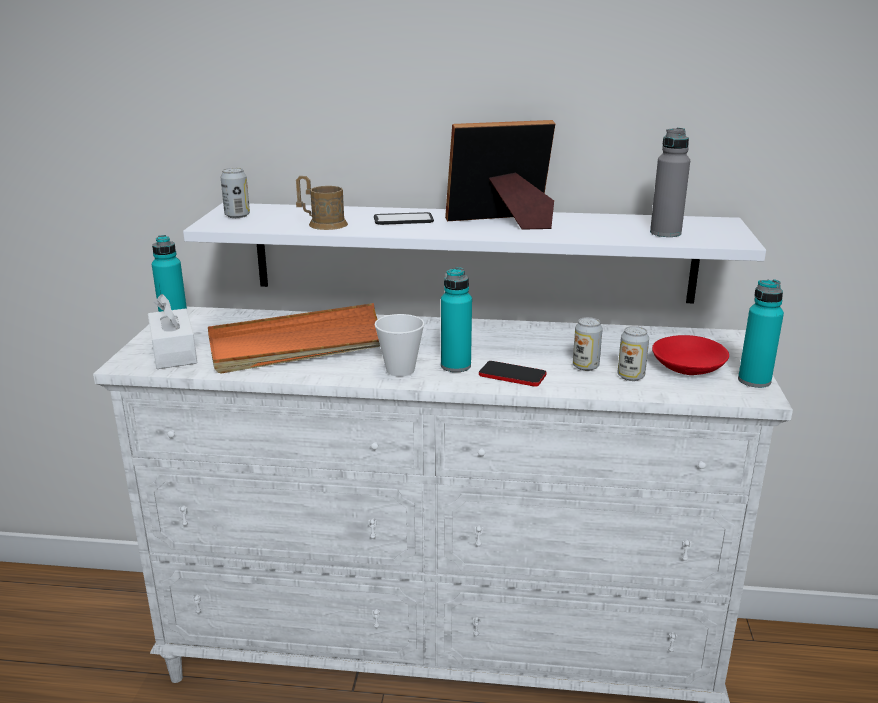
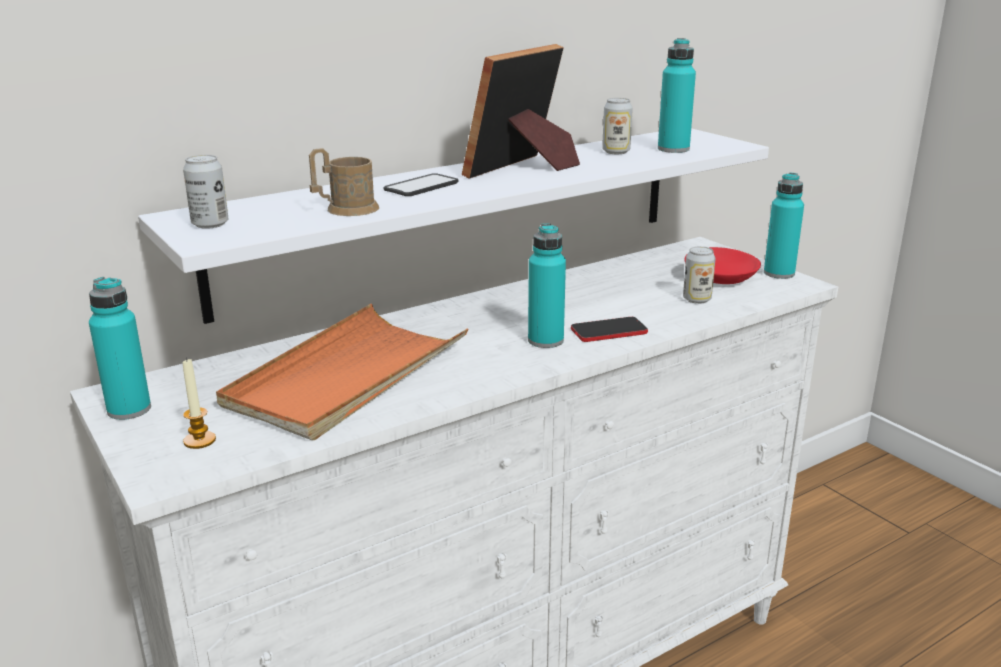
camera: 40 degrees left, 0 degrees up
white tissue box [148,294,197,369] -> candle [183,358,216,449]
cup [374,314,425,376] -> none
can [573,317,603,371] -> can moved to [602,98,633,154]
grey bottle [650,128,690,237] -> turquoise bottle [658,38,696,153]

